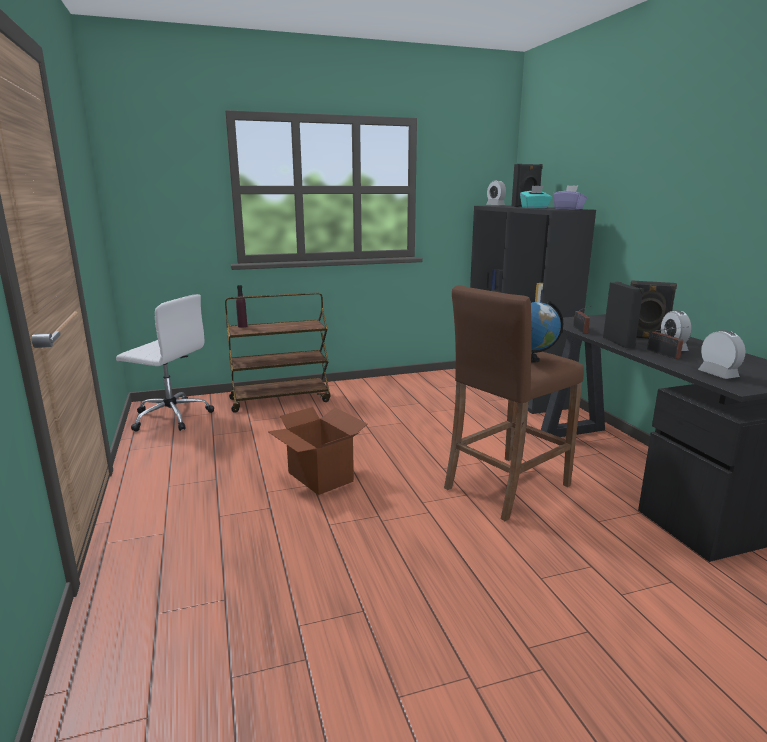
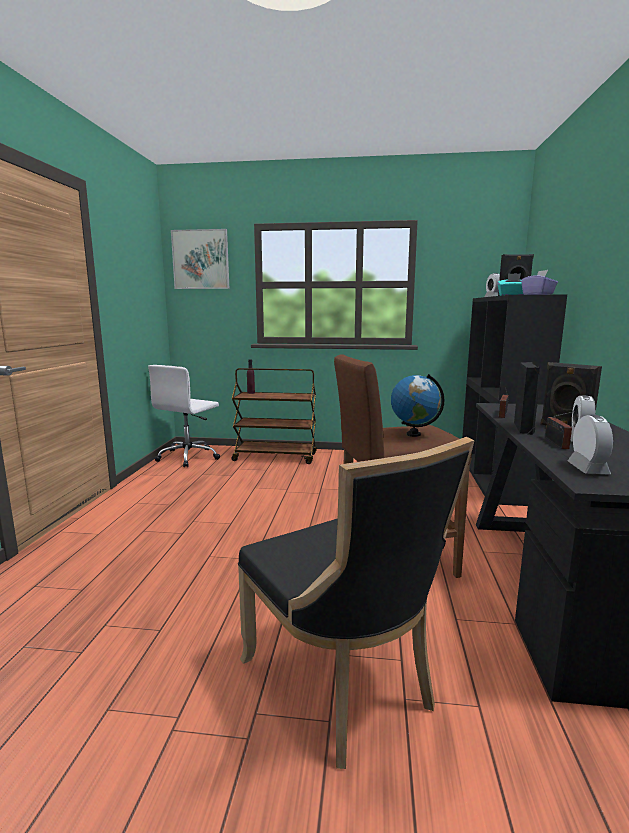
camera: 25 degrees right, 5 degrees down
white office chair [116,294,214,431] -> white office chair turned 75 degrees clockwise [148,365,220,467]
cardboard box [268,407,368,495] -> none
none -> picture [171,229,229,289]
none -> black chair [238,437,475,769]

